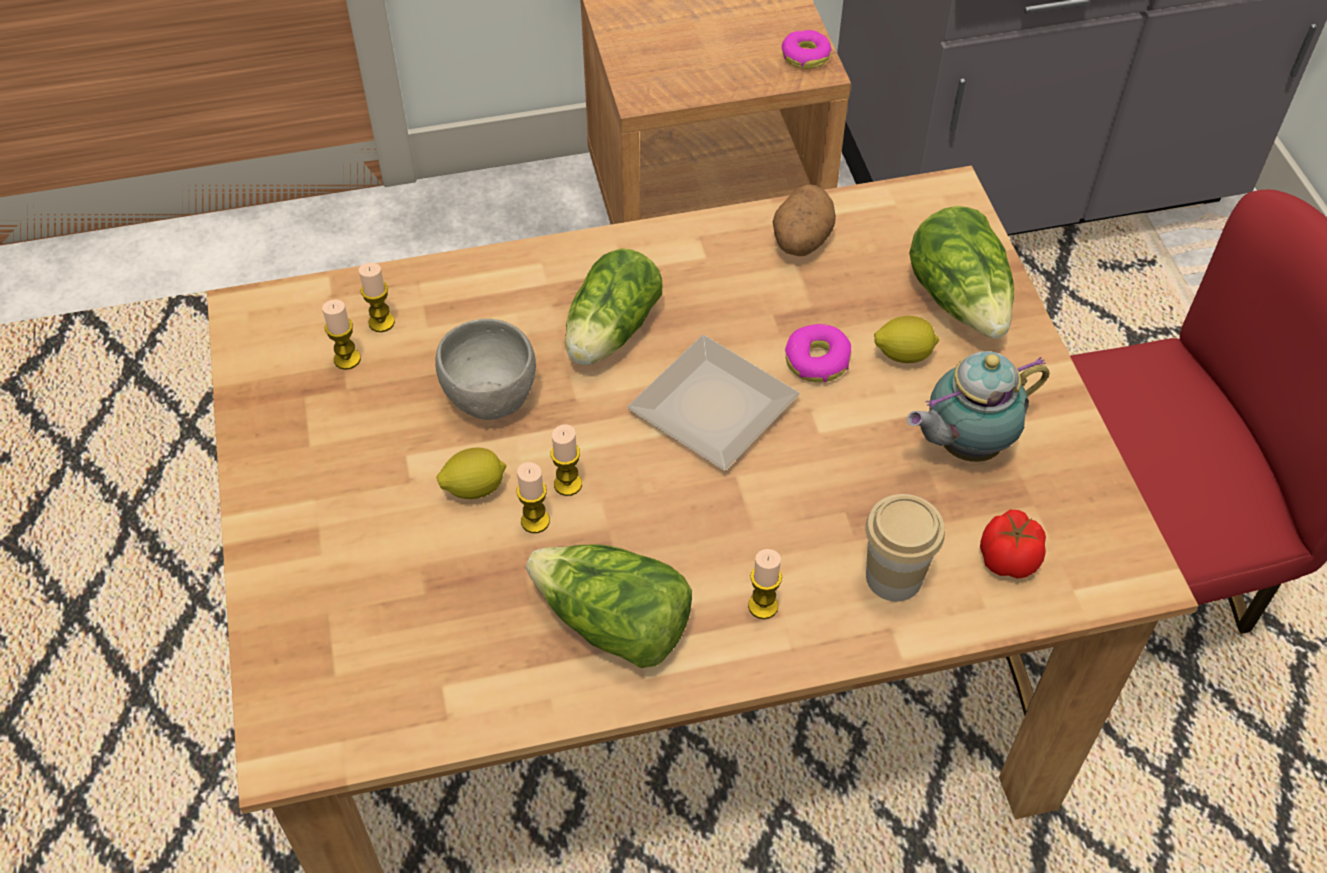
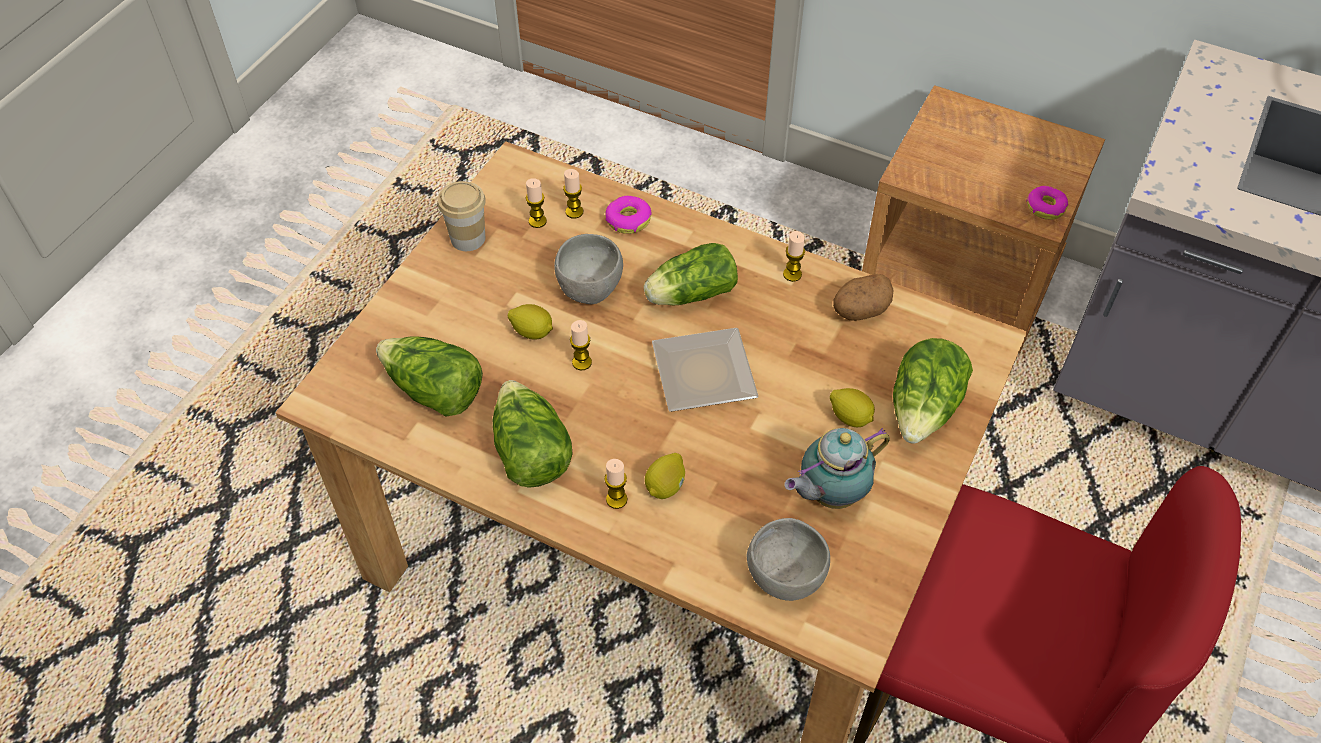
camera: 40 degrees right, 0 degrees up
candle [516,462,550,533] -> candle moved to [783,231,805,282]
donut [785,324,851,383] -> donut moved to [605,196,652,234]
cup [865,494,945,601] -> cup moved to [438,181,486,251]
teapot [907,351,1050,462] -> teapot turned 45 degrees counterclockwise [784,428,890,509]
tomato [980,509,1046,579] -> grey bowl [747,518,830,601]
none -> lettuce [376,337,483,417]
none -> lemon [645,453,685,499]

